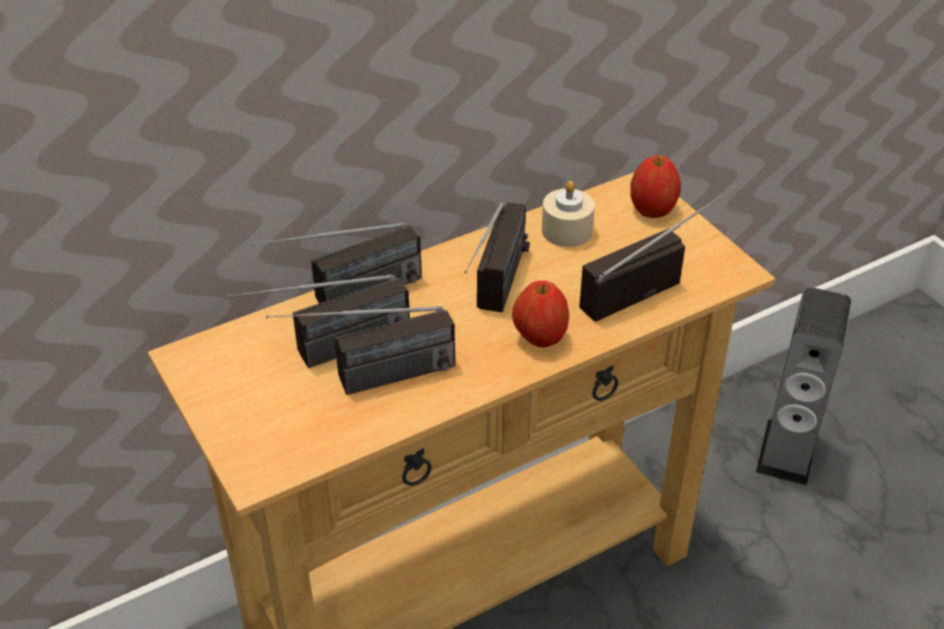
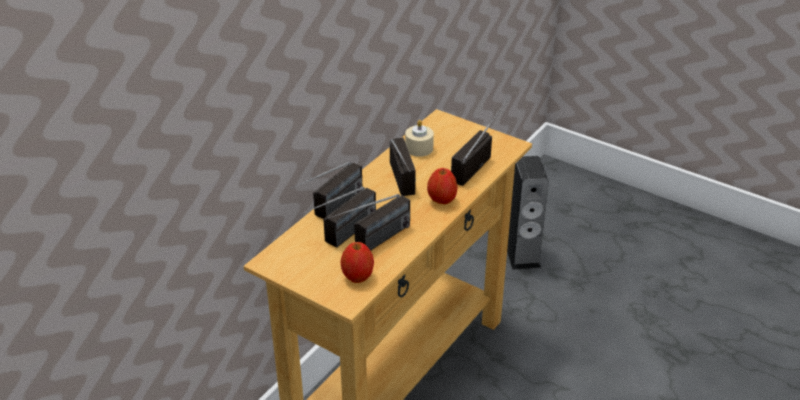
camera: 25 degrees left, 5 degrees down
apple [630,155,681,218] -> apple moved to [341,242,374,283]

